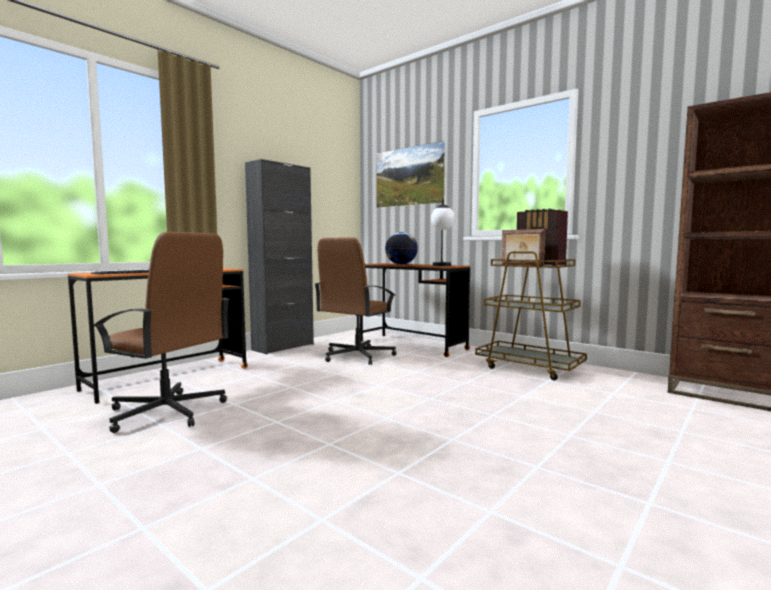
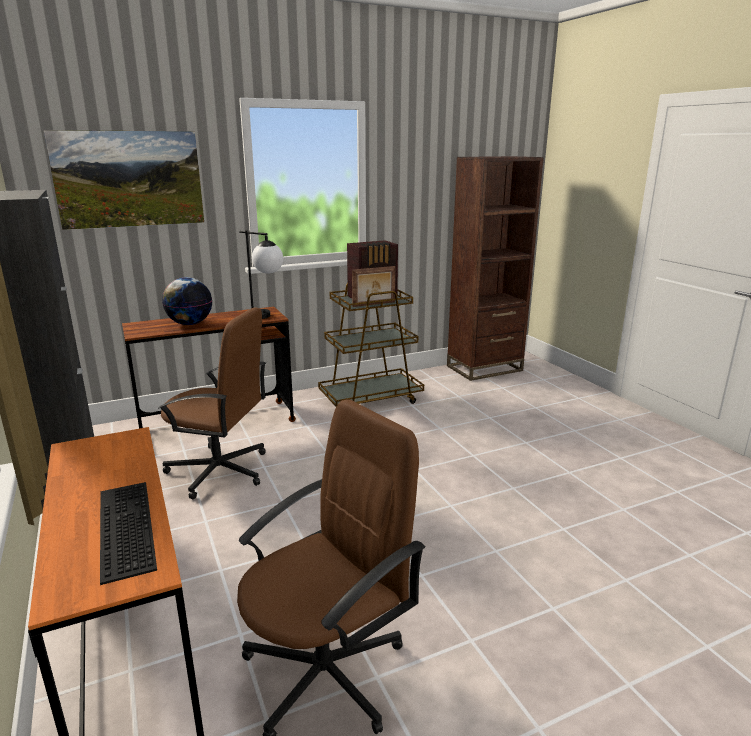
camera: 65 degrees left, 15 degrees up
brown office chair [315,237,397,365] -> brown office chair turned 45 degrees counterclockwise [158,307,266,499]

